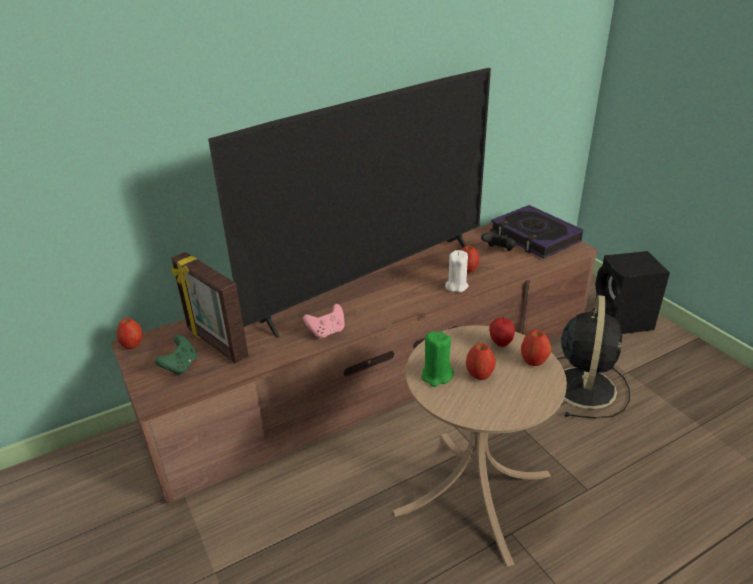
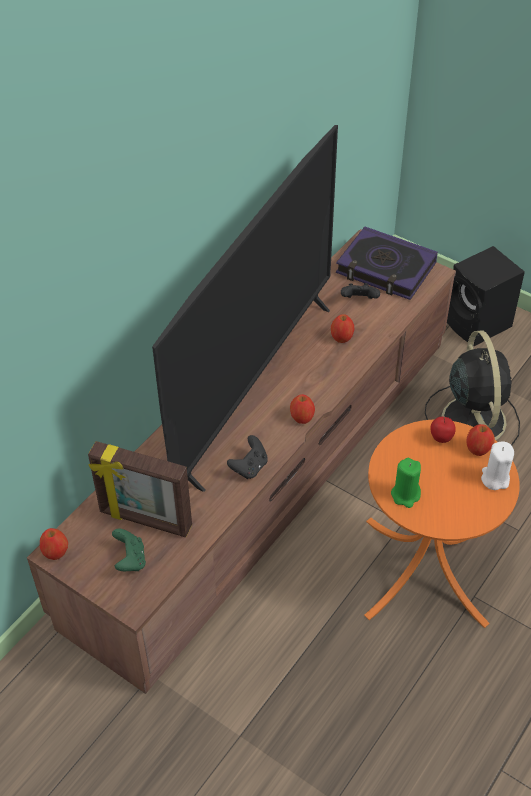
camera: 25 degrees left, 15 degrees up
pink game controller [303,304,345,339] -> black game controller [227,435,268,479]
beige side table [393,326,567,567] -> orange side table [364,420,520,628]
white candle [445,250,469,292] -> white candle moved to [481,441,514,490]
apple [466,343,496,380] -> apple moved to [290,394,315,424]

